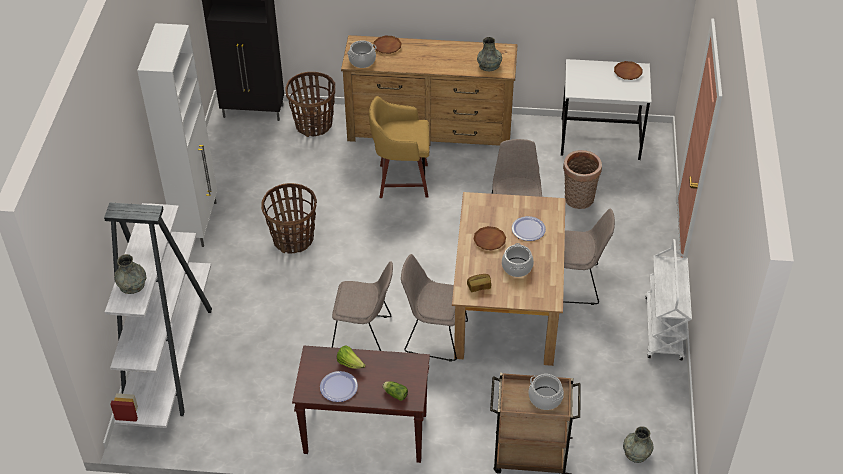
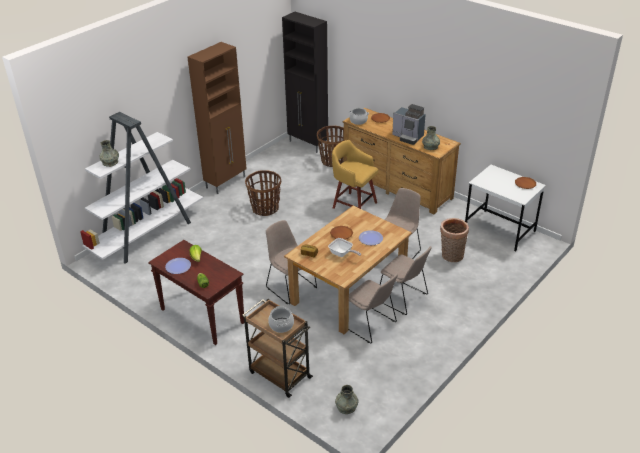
camera: 35 degrees right, 10 degrees down
white cabinet [137,23,217,247] -> brown cabinet [187,42,247,194]
beige chair [332,261,393,351] -> beige chair moved to [349,273,398,343]
cooking pot [502,243,534,277] -> frying pan [328,238,361,257]
white cart [645,239,692,360] -> none
none -> coffee machine [392,104,426,145]

